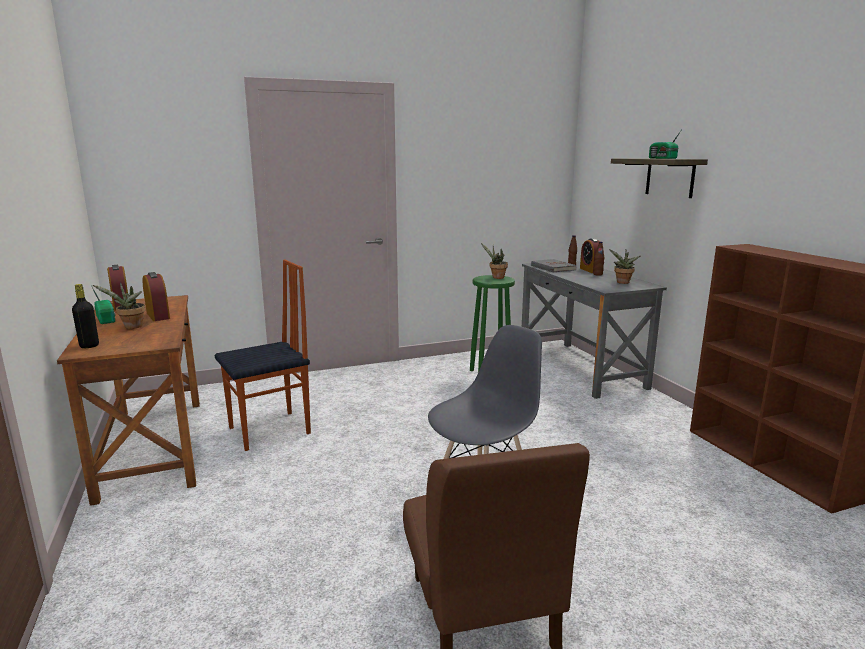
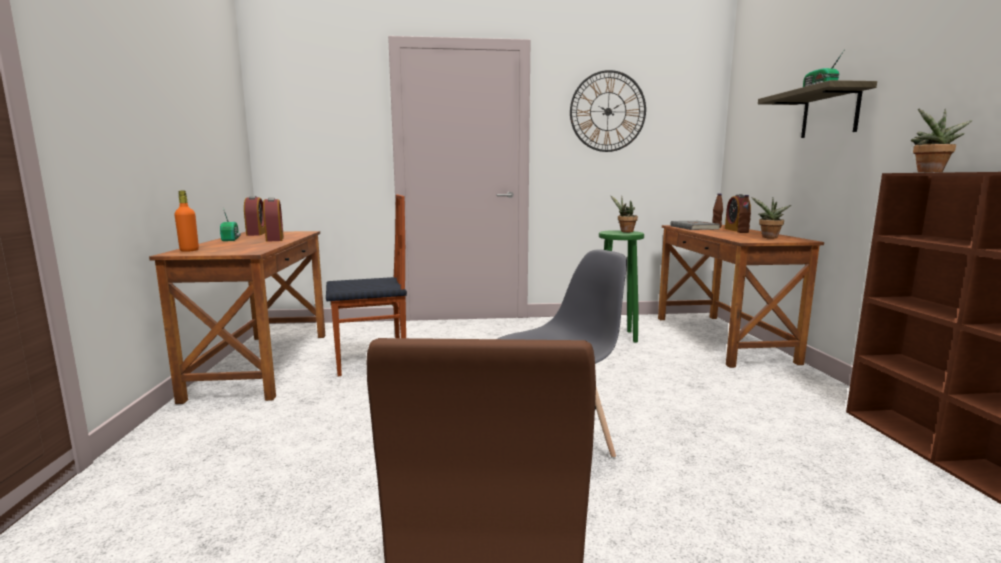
camera: 15 degrees right, 5 degrees down
black bottle [72,284,99,348] -> orange bottle [174,190,199,252]
potted plant [93,282,145,329] -> potted plant moved to [911,109,973,172]
grey desk [522,261,667,399] -> brown desk [658,225,824,368]
none -> wall clock [570,70,646,152]

